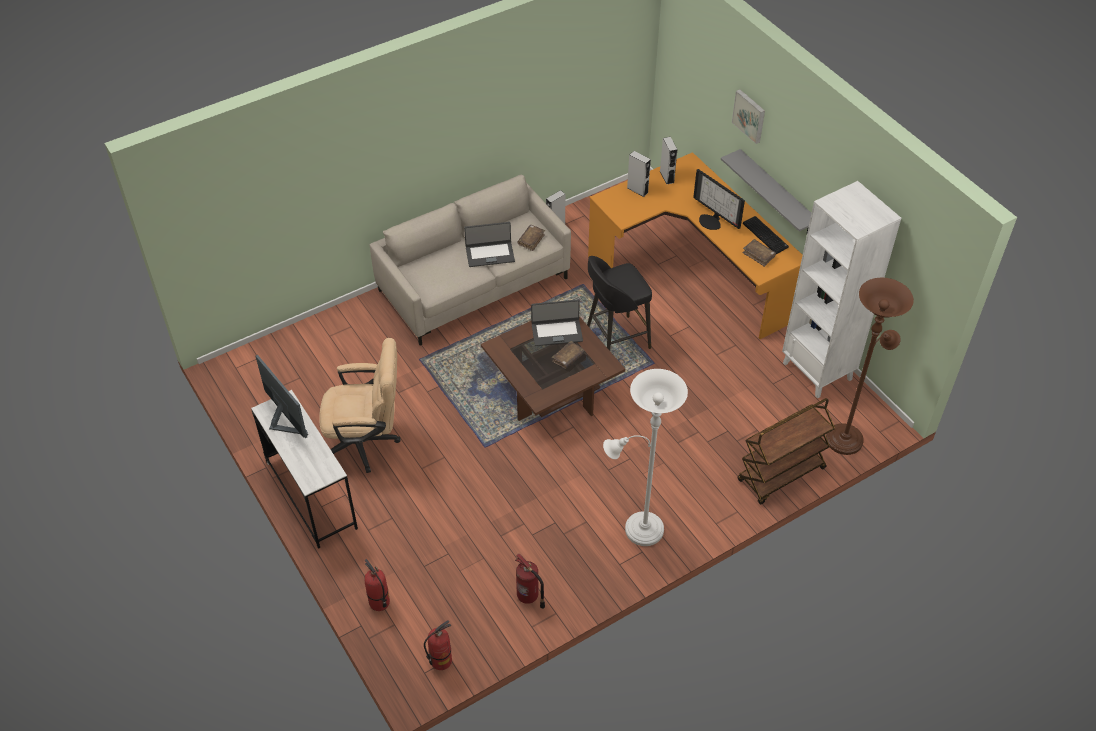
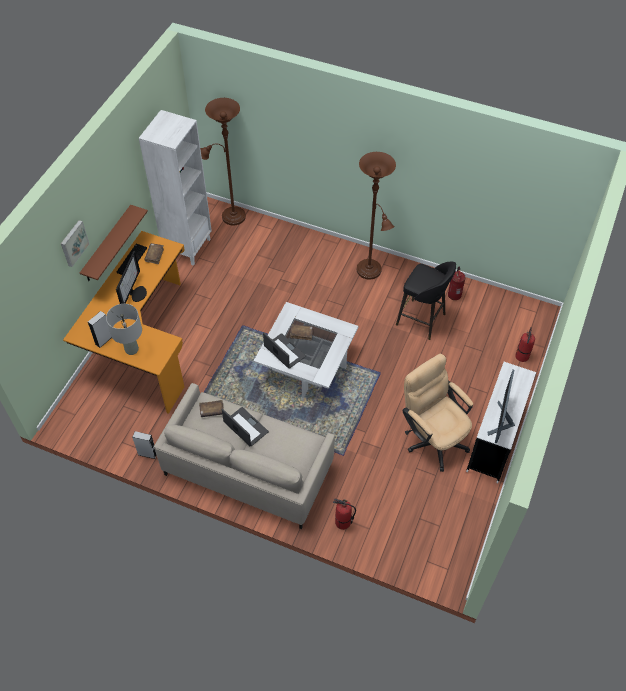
camera: 125 degrees left, 5 degrees up
fire extinguisher [424,620,452,670] -> fire extinguisher moved to [333,499,356,530]
brown coffee table [481,316,625,421] -> white coffee table [253,302,358,399]
black stool [587,256,652,351] -> black stool moved to [396,262,456,340]
white floor lamp [603,369,688,546] -> brown floor lamp [357,152,396,279]
grey speaker [627,151,651,197] -> grey table lamp [106,304,142,355]
grey shelf [721,149,811,232] -> brown shelf [80,205,148,281]
brown cart [738,398,835,505] -> none

